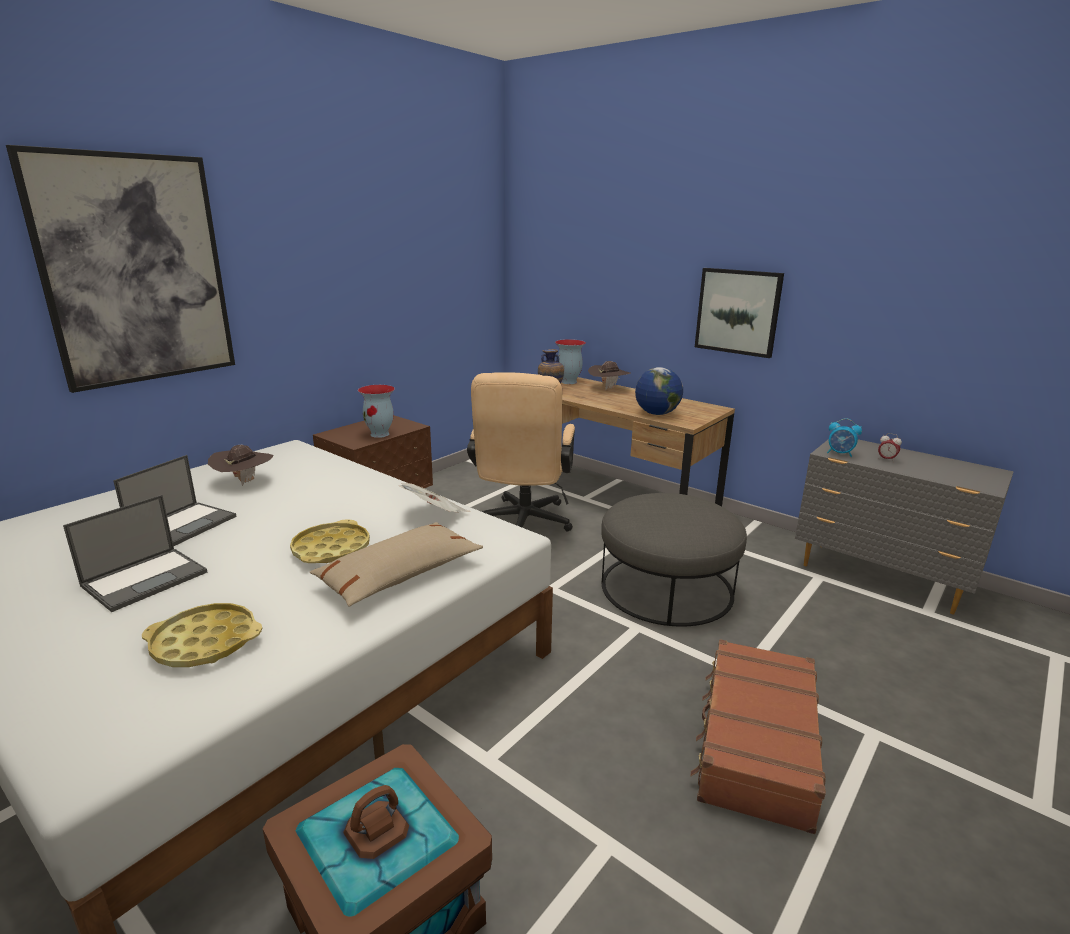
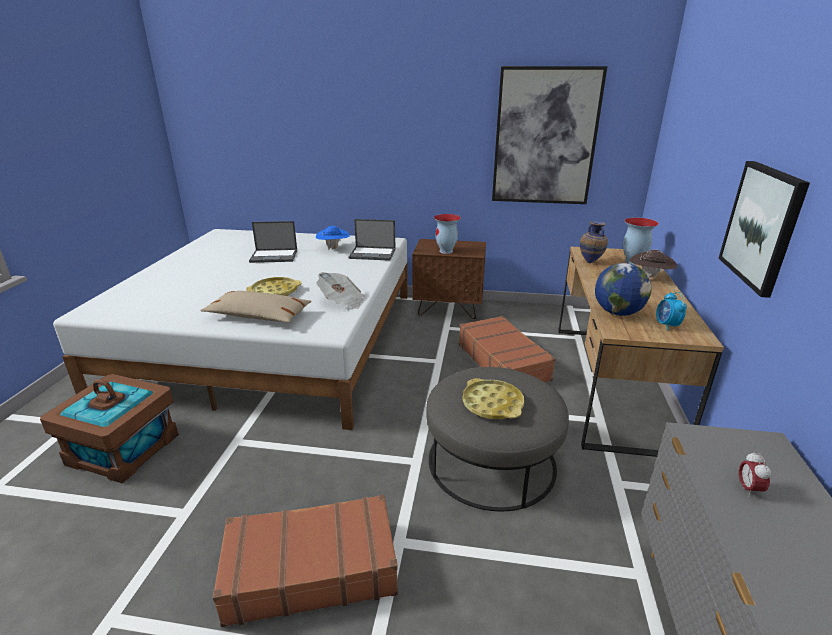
camera: 60 degrees right, 5 degrees up
picture [6,145,235,393] -> picture moved to [492,66,608,204]
laptop [63,495,207,612] -> laptop moved to [349,219,396,261]
yellow tray [142,603,263,667] -> yellow tray moved to [462,378,524,419]
brown hat [208,445,273,486] -> blue hat [315,226,350,250]
beige office chair [467,372,575,532] -> brown suitcase [459,316,556,382]
alarm clock [827,418,862,457] -> alarm clock moved to [656,292,687,331]

